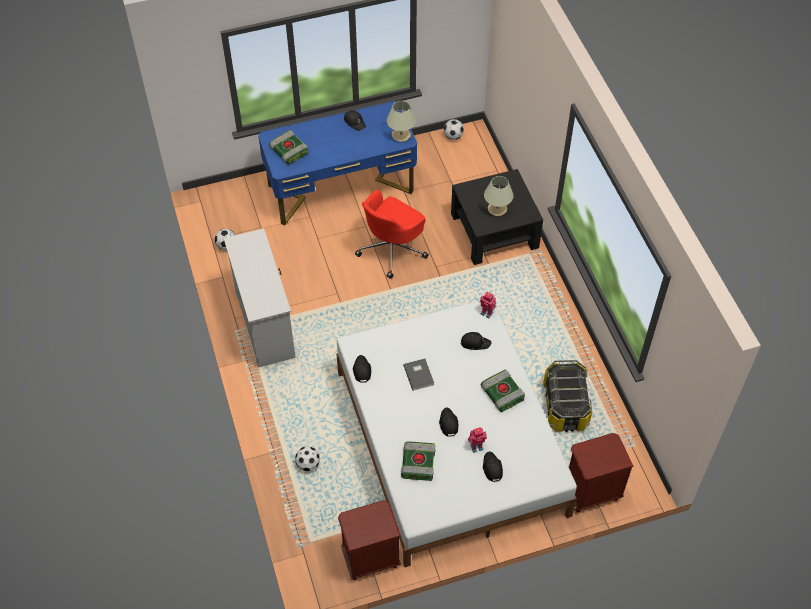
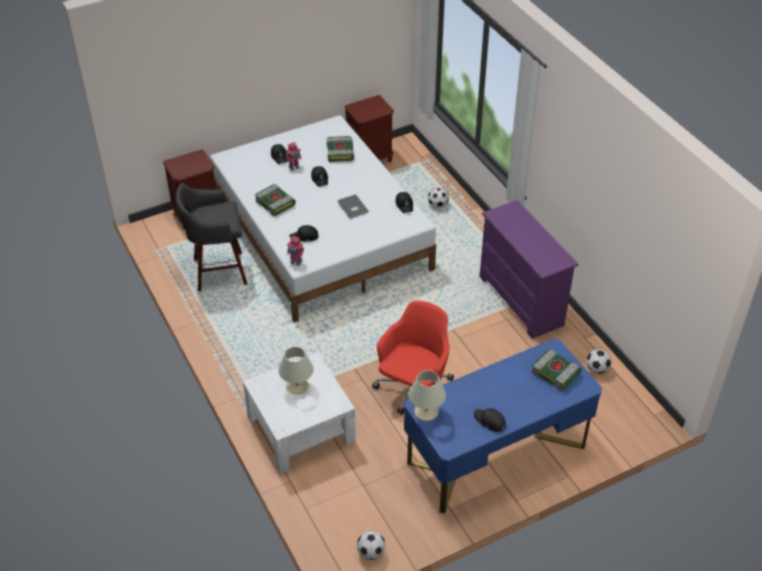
camera: 170 degrees right, 10 degrees down
white dresser [224,228,296,368] -> purple dresser [479,200,578,339]
black coffee table [451,169,543,265] -> white coffee table [243,352,356,474]
storage box [544,360,592,432] -> grey stool [176,183,247,291]

